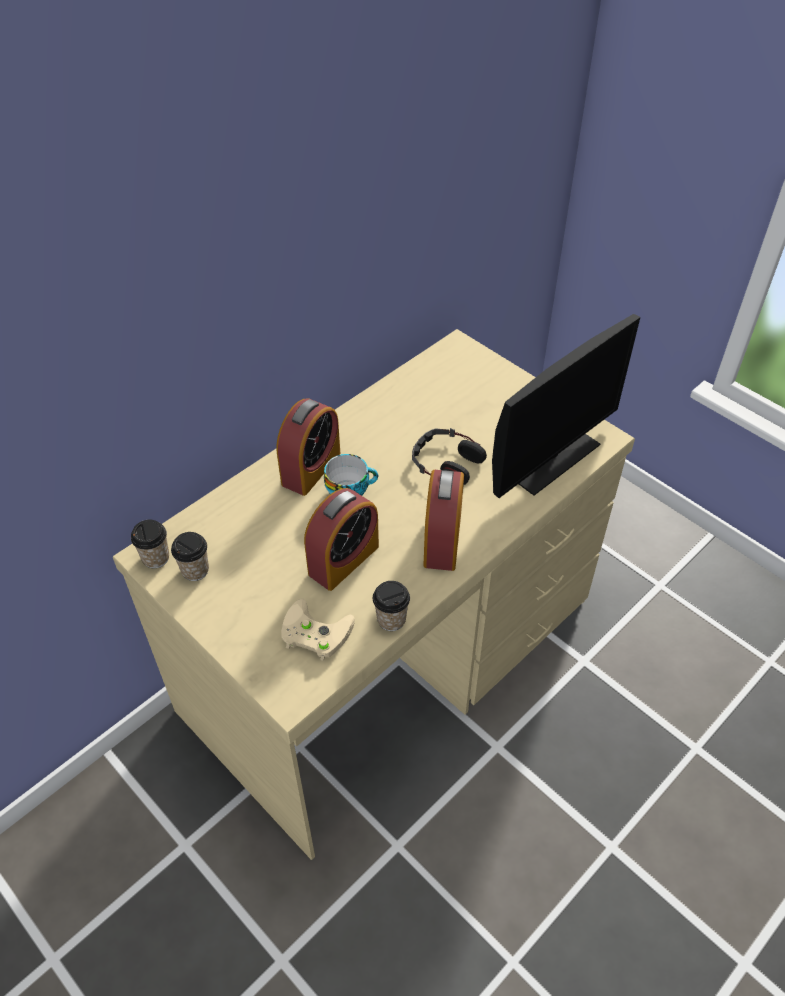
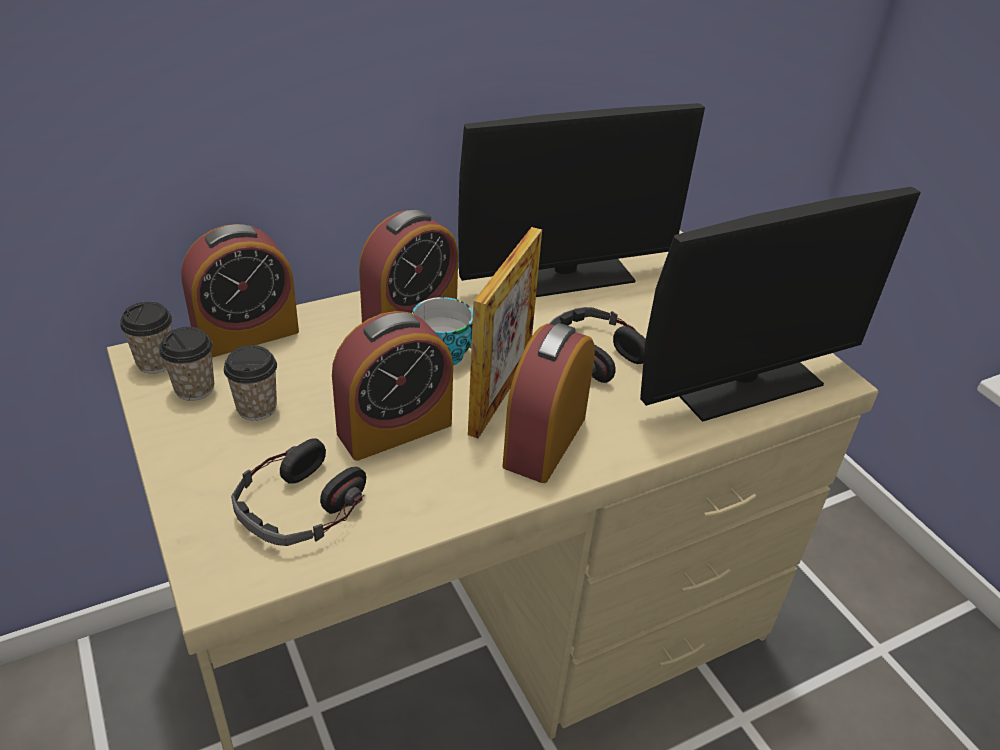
camera: 15 degrees right, 10 degrees down
beige game controller [281,599,355,661] -> headphones [231,438,366,546]
cup [373,581,410,631] -> cup moved to [224,345,277,421]
none -> alarm clock [181,224,299,357]
none -> monitor [458,103,705,297]
none -> picture frame [468,227,542,438]

